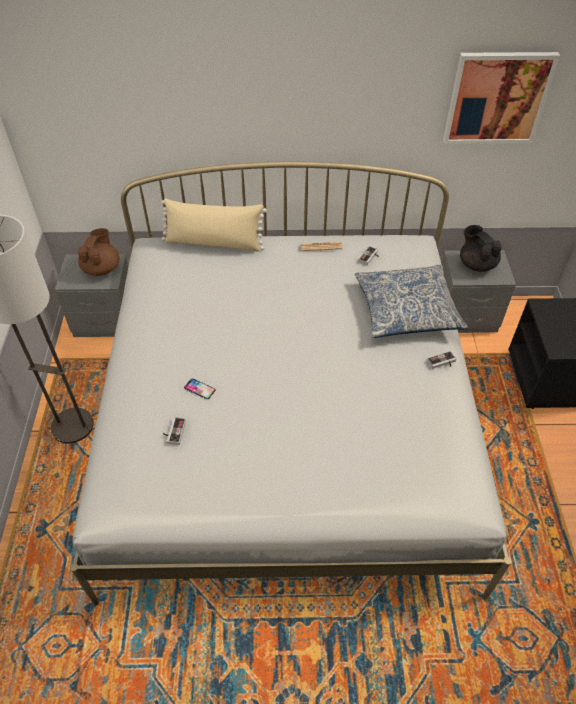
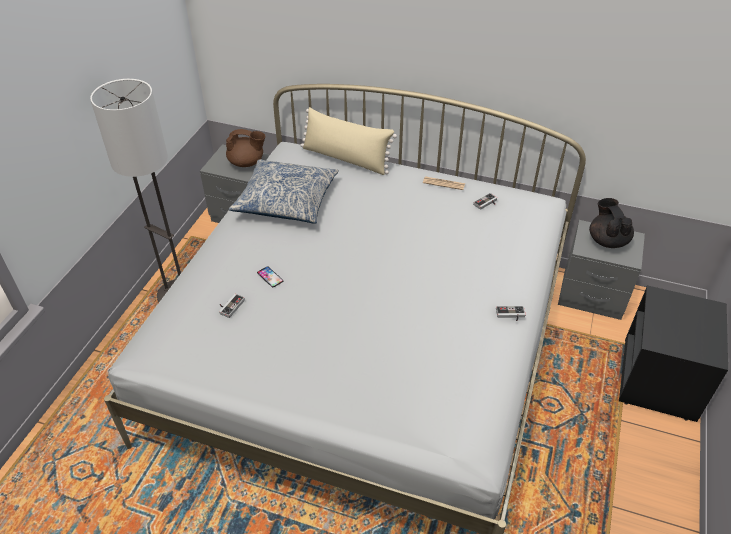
camera: 20 degrees right, 5 degrees down
brown teapot [78,228,120,276] -> brown teapot turned 60 degrees clockwise [226,129,265,167]
pillow [355,265,469,338] -> pillow moved to [229,159,339,224]
picture [443,52,560,144] -> none

